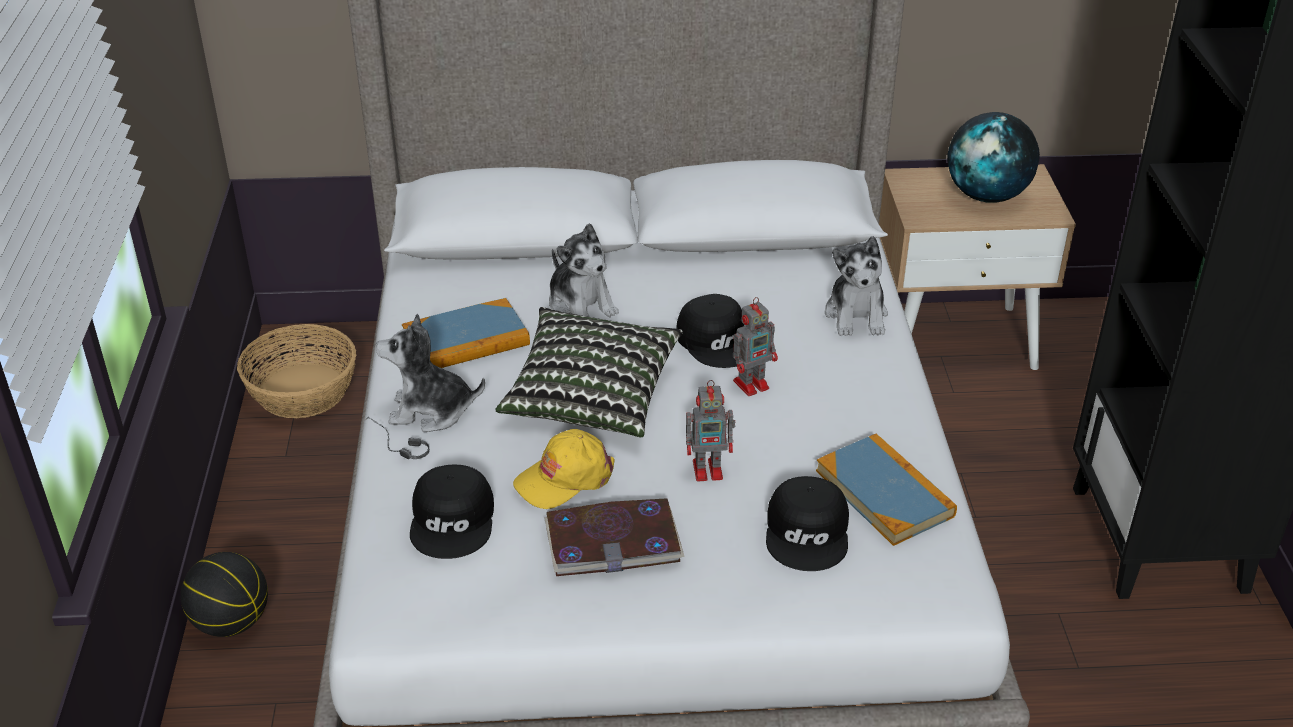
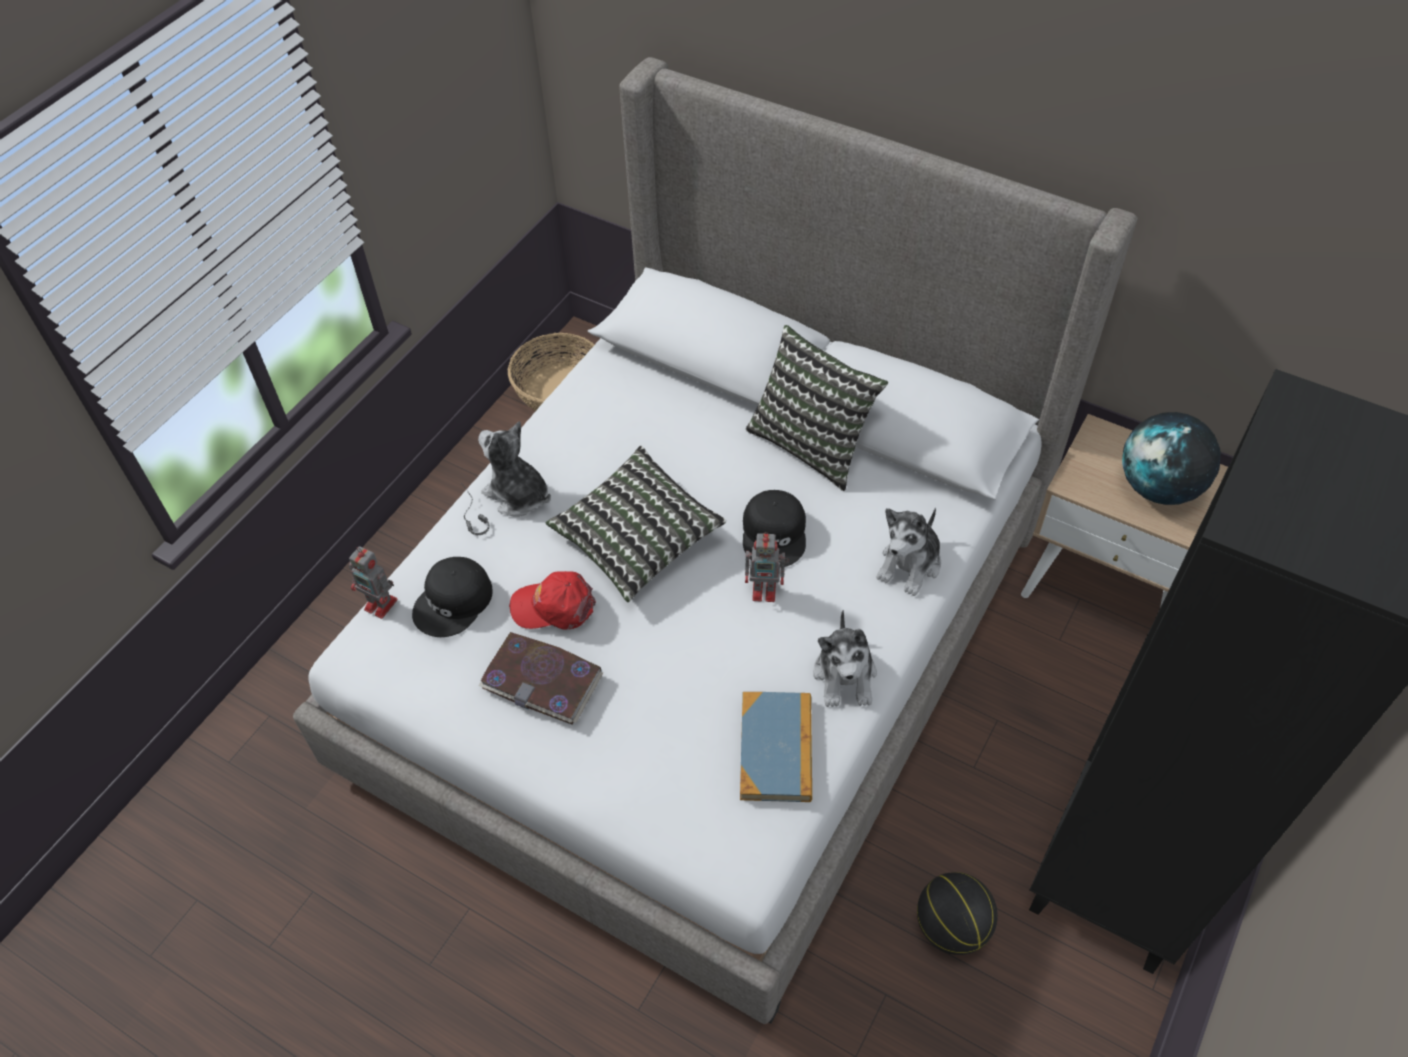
camera: 35 degrees right, 15 degrees up
basketball [181,552,268,637] -> basketball moved to [917,872,998,955]
book [402,298,530,368] -> none
yellow cap [513,429,615,509] -> red cap [509,571,596,630]
plush toy [549,223,619,317] -> plush toy moved to [813,610,877,707]
toy robot [686,380,736,481] -> toy robot moved to [349,546,398,619]
black cap [766,476,849,571] -> none
none -> pillow [746,325,888,491]

